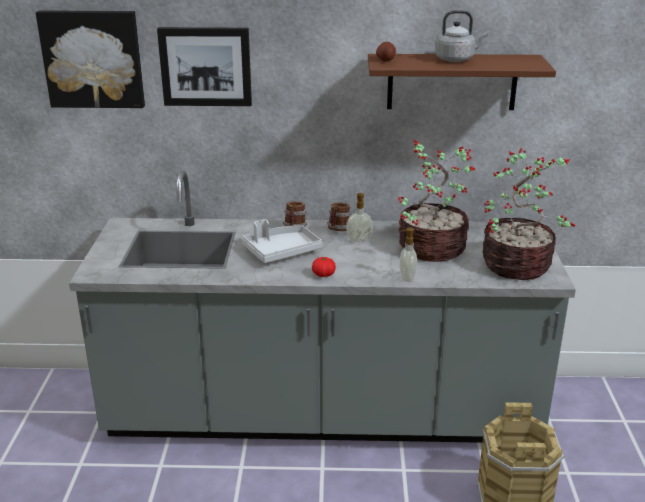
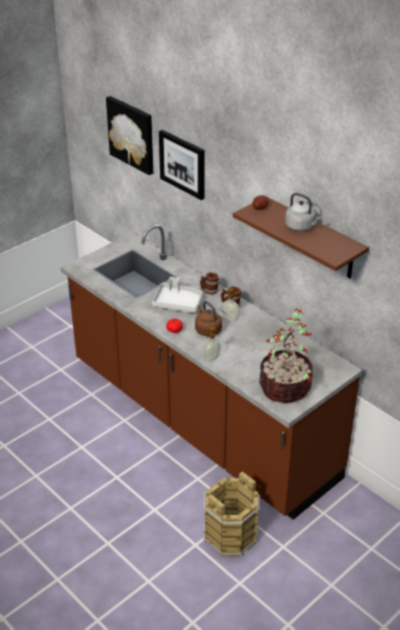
camera: 45 degrees right, 10 degrees up
grey counter [69,171,576,443] -> brown counter [61,225,363,520]
potted plant [398,139,475,262] -> none
none -> brown kettle [195,301,222,336]

